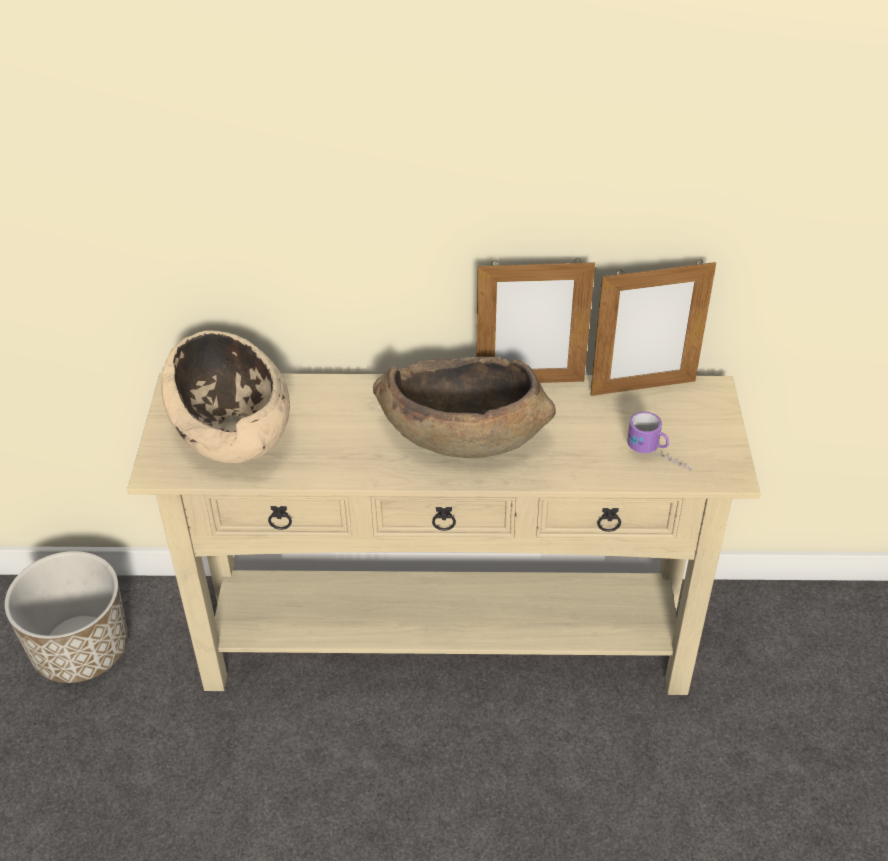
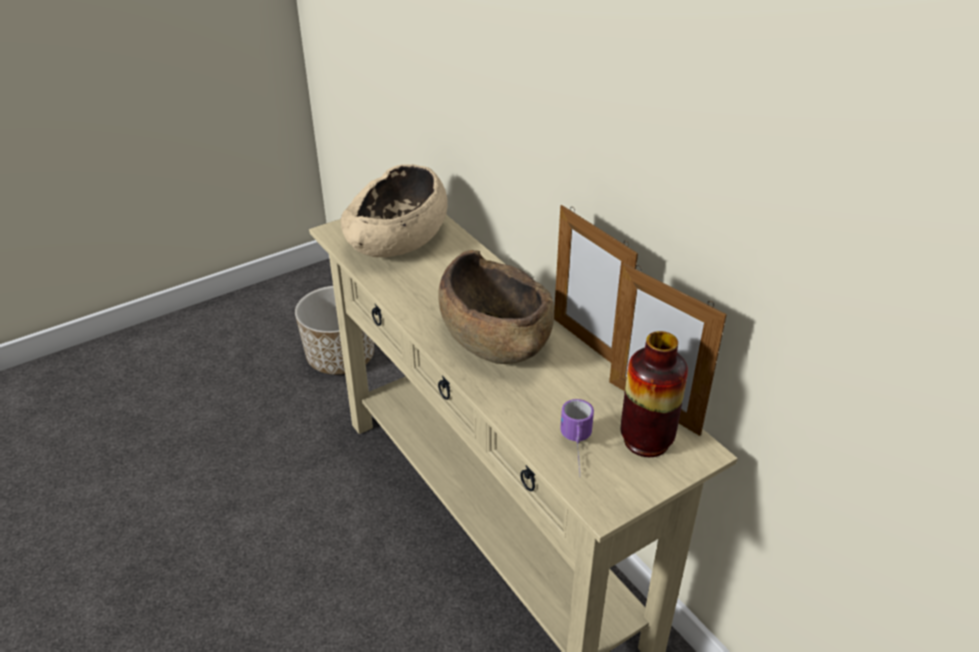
camera: 55 degrees right, 5 degrees down
none -> vase [621,331,688,457]

